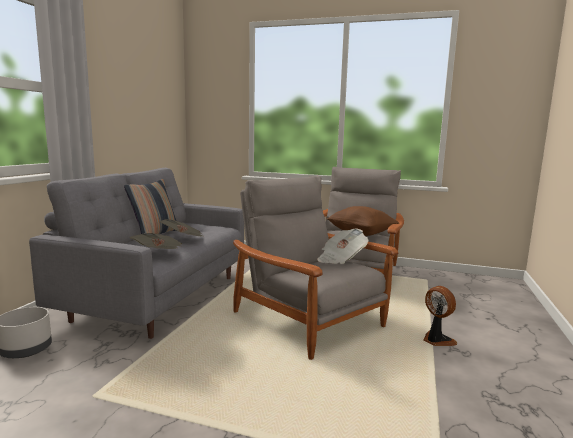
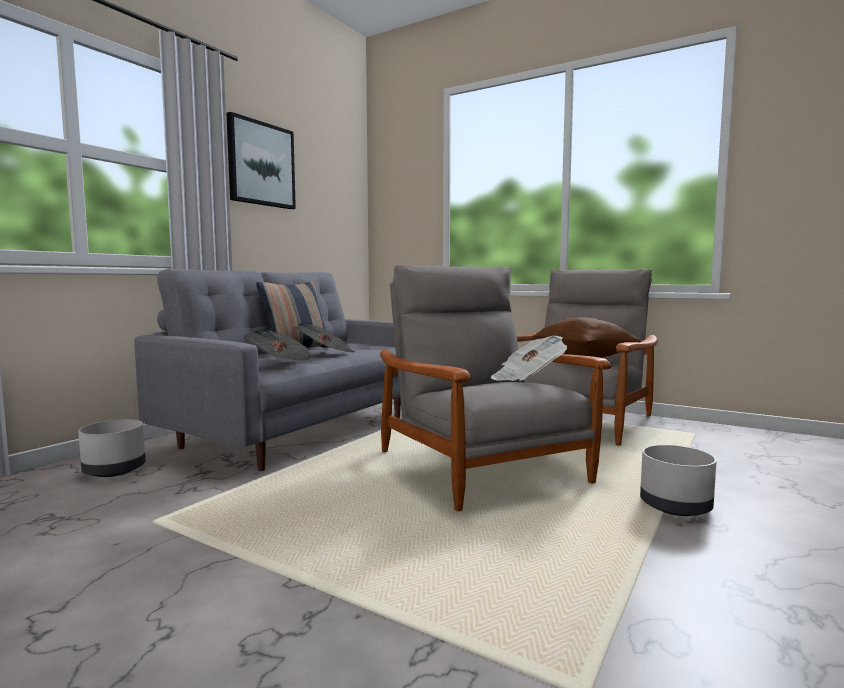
camera: 15 degrees right, 5 degrees down
fan [423,286,457,346] -> grey planter [640,445,717,516]
none -> picture [226,112,296,209]

